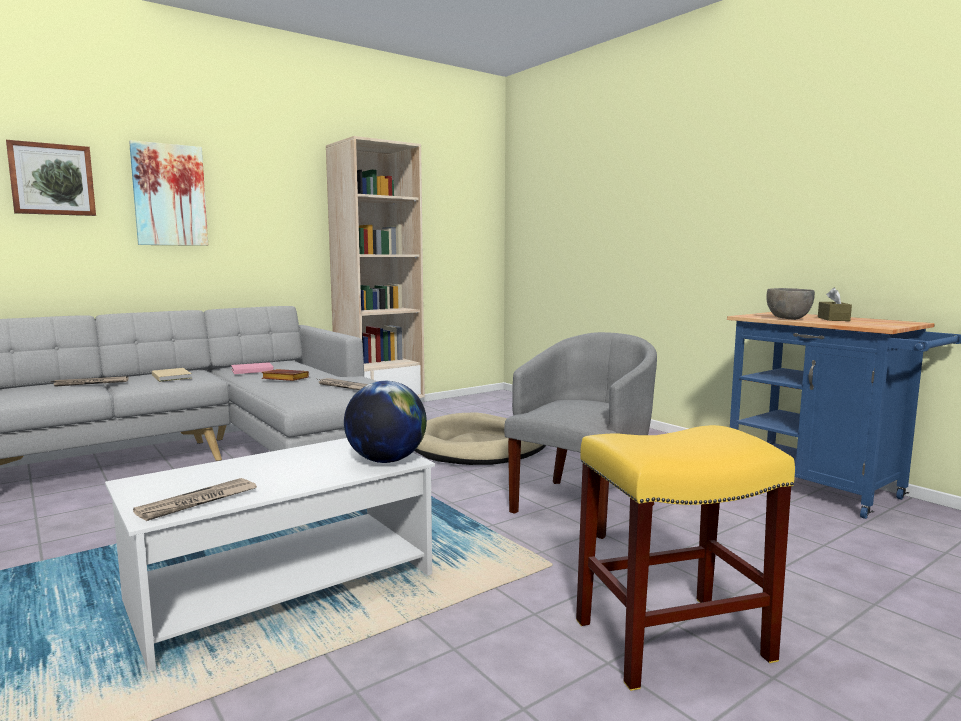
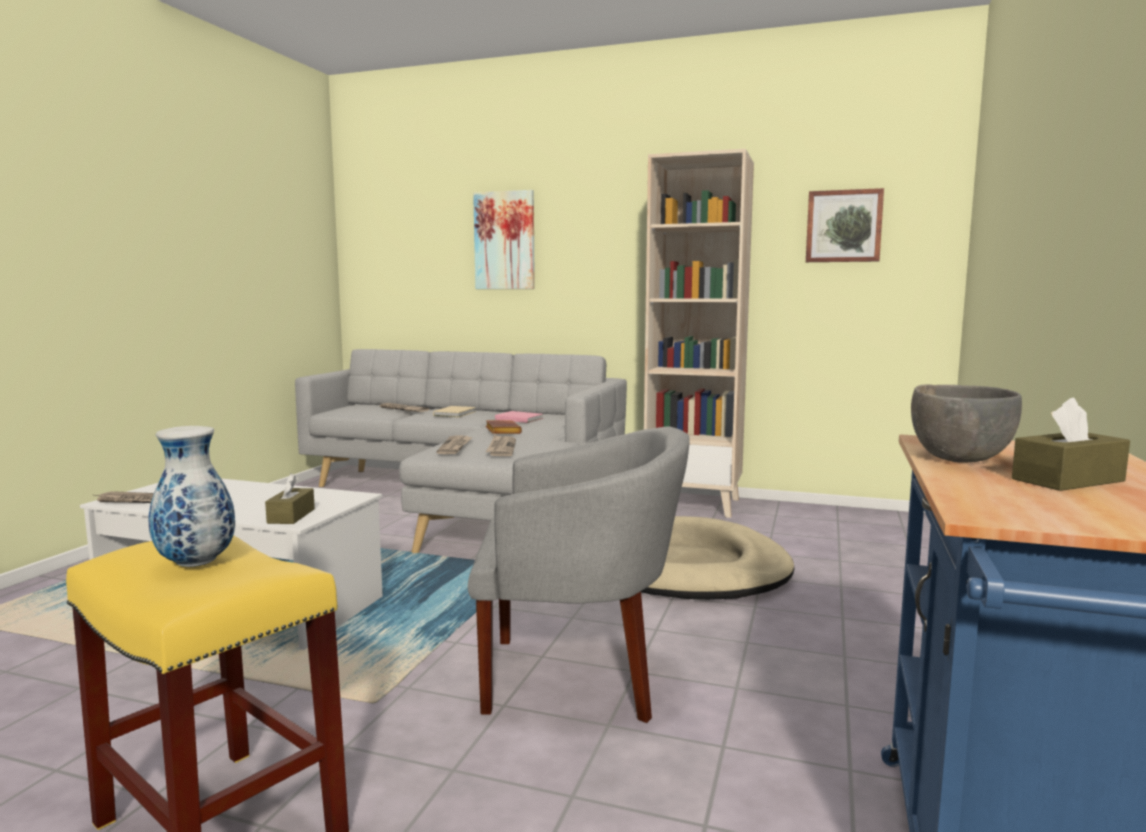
camera: 55 degrees right, 0 degrees up
picture [6,140,96,216] -> picture moved to [806,188,884,262]
globe [344,381,427,463] -> brown tissue box [265,473,315,524]
none -> vase [149,426,235,567]
none -> newspaper [436,435,473,454]

